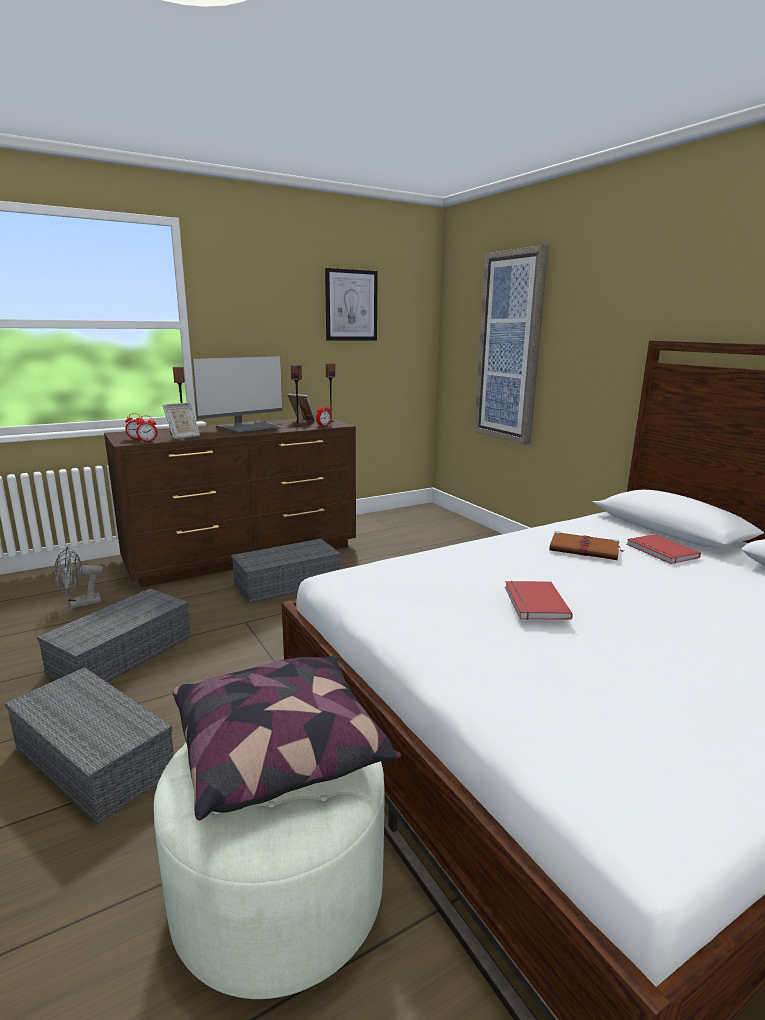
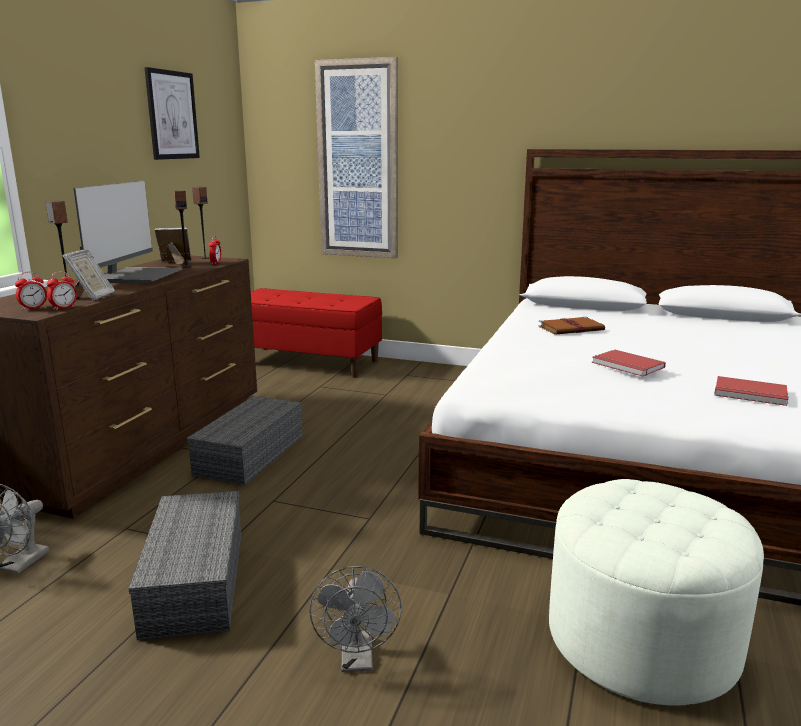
camera: 40 degrees left, 0 degrees up
grey storage box [5,667,174,825] -> grey fan [309,566,402,672]
pillow [173,656,402,820] -> none
red book [626,534,701,564] -> red book moved to [714,376,788,406]
none -> red bench [251,288,382,378]

